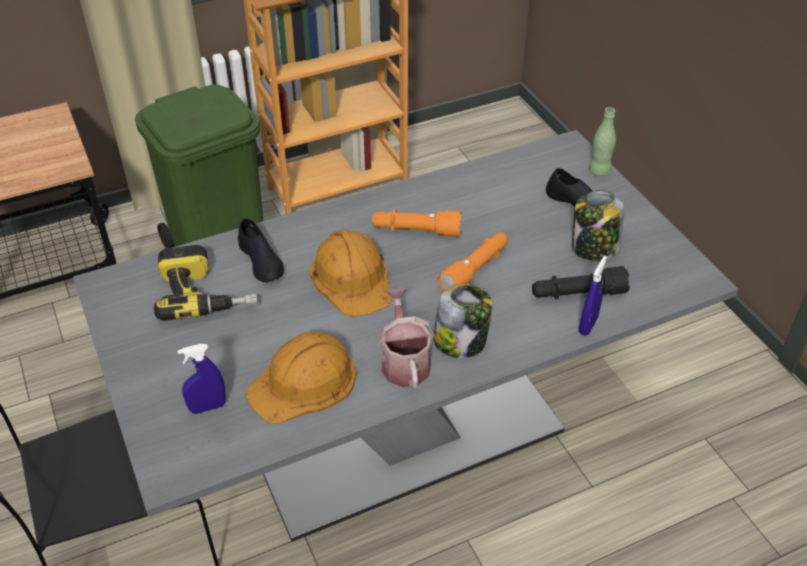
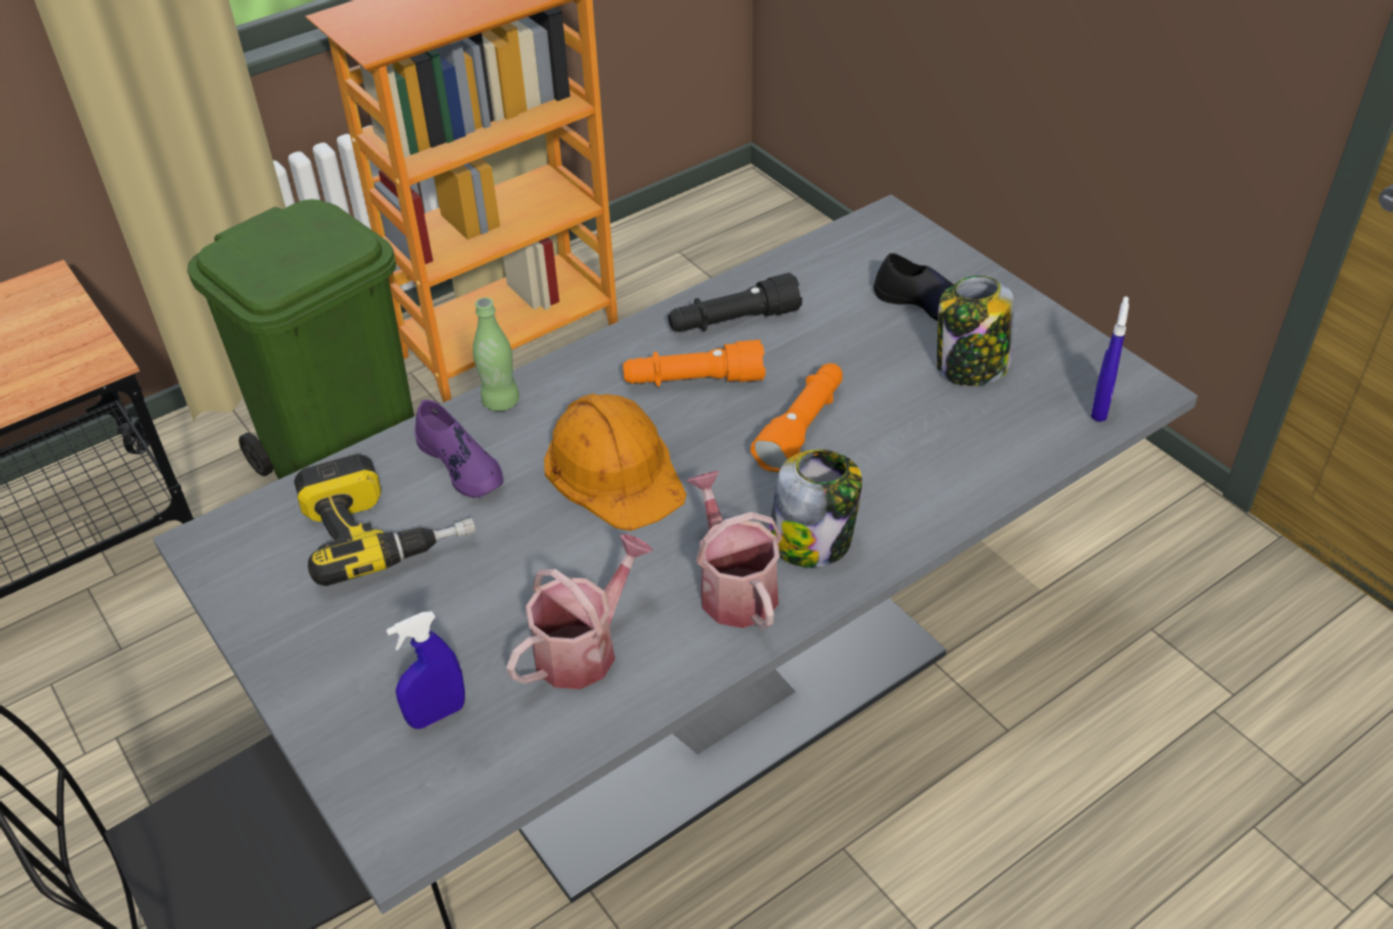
camera: 10 degrees left, 0 degrees up
black shoe [238,218,284,282] -> purple shoe [415,399,504,498]
orange hard hat [245,332,357,424] -> watering can [506,534,653,689]
black flashlight [532,266,630,299] -> black flashlight moved to [668,273,802,332]
blue spray bottle [579,256,607,336] -> blue spray bottle moved to [1091,296,1129,422]
green bottle [589,107,616,176] -> green bottle moved to [473,297,519,411]

